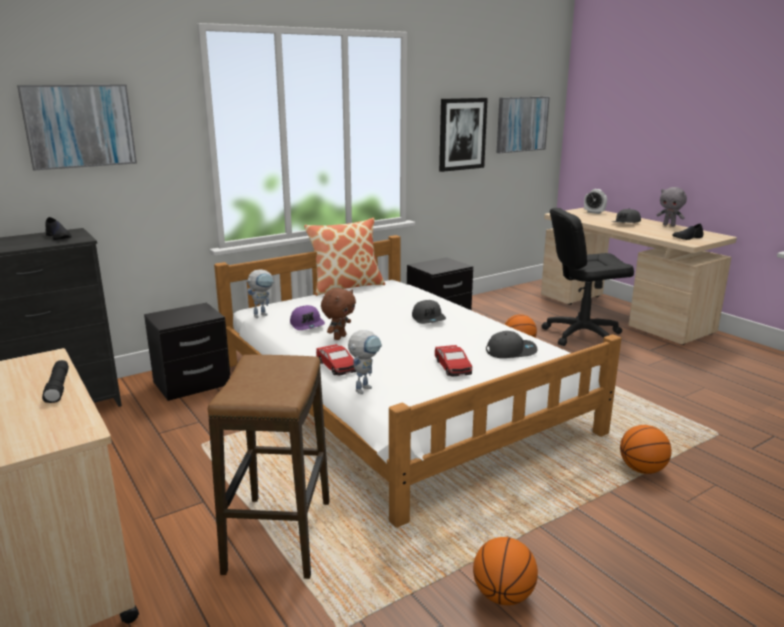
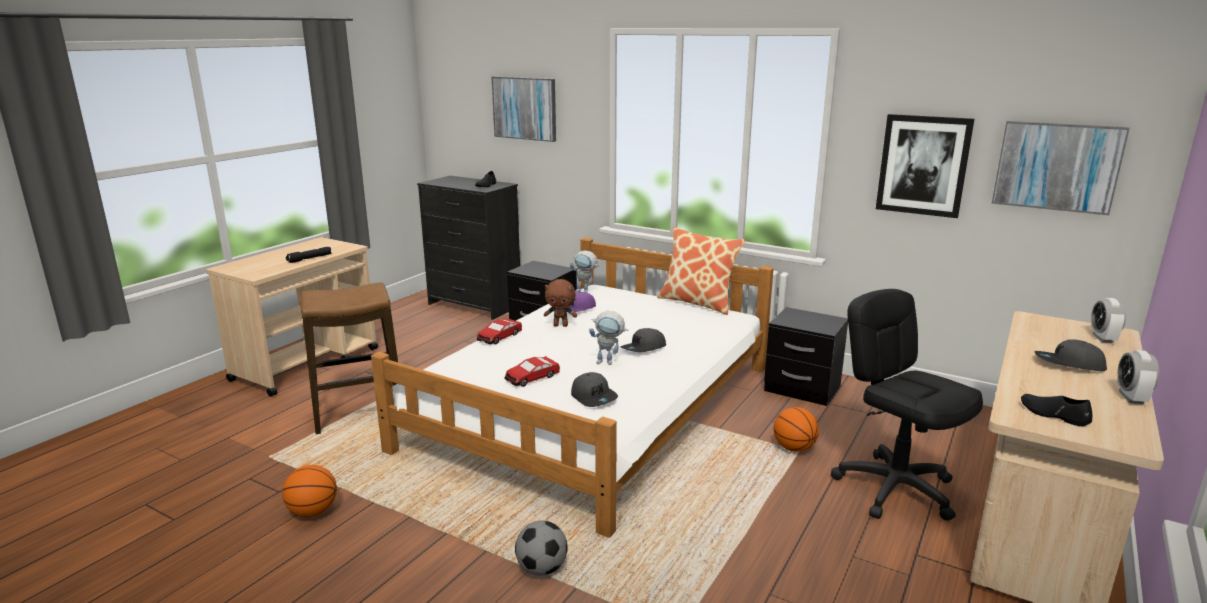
camera: 65 degrees right, 0 degrees up
toy robot [348,330,382,394] -> toy robot moved to [589,311,628,365]
basketball [620,425,672,474] -> football [515,521,567,576]
grey plush toy [657,187,687,226] -> alarm clock [1117,350,1159,404]

